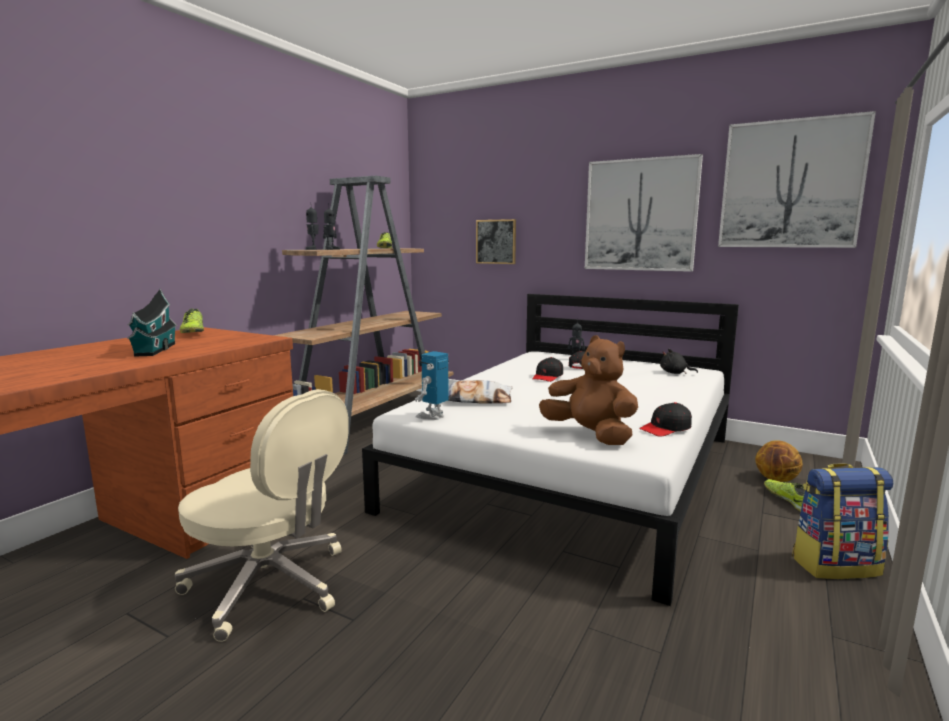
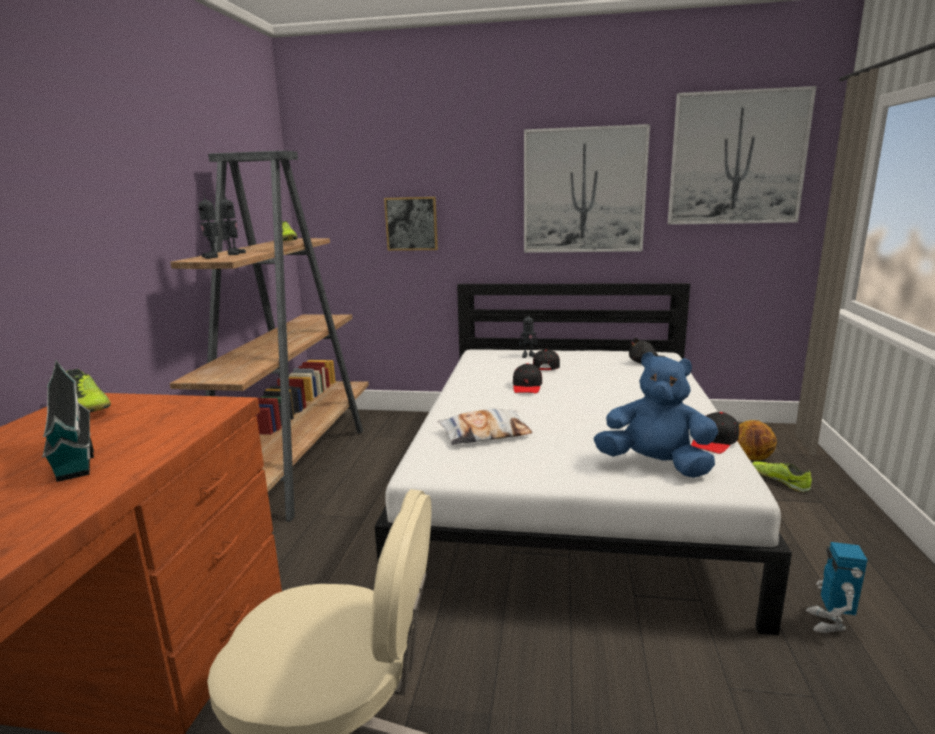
camera: 20 degrees left, 5 degrees up
toy robot [415,351,449,420] -> toy robot moved to [806,542,868,633]
brown plush toy [539,335,638,445] -> blue plush toy [594,352,718,478]
backpack [792,463,893,579] -> none

